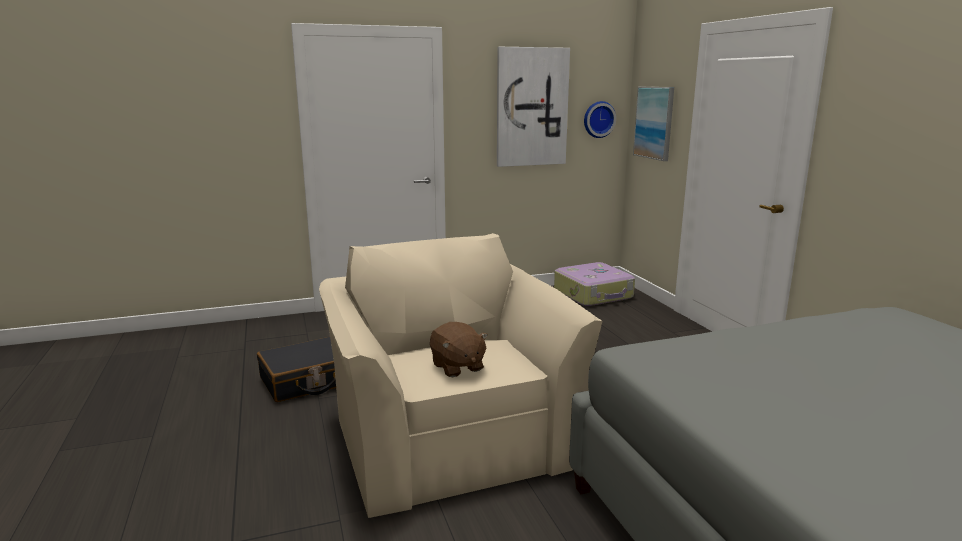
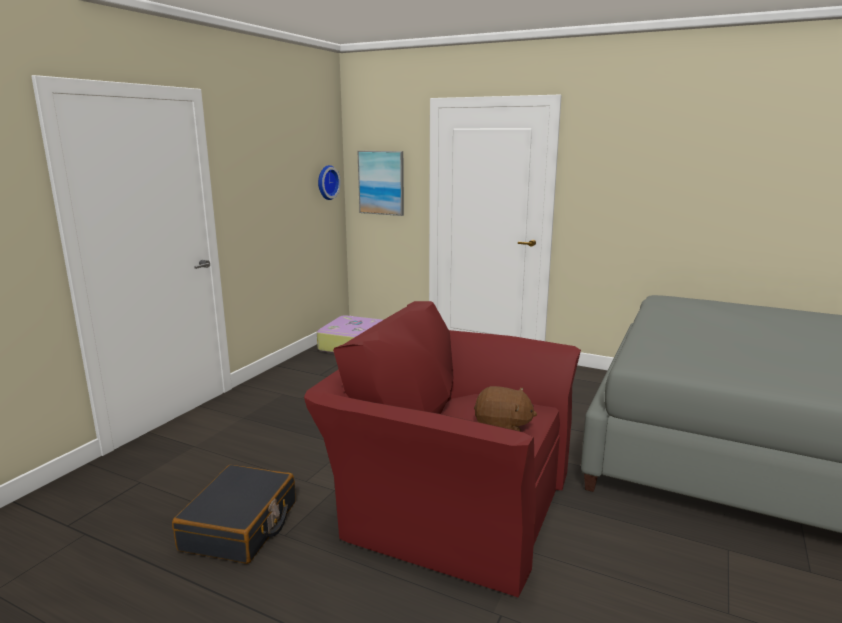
camera: 45 degrees left, 0 degrees up
beige armchair [319,233,603,518] -> red armchair [304,301,581,598]
picture [497,47,570,167] -> none

